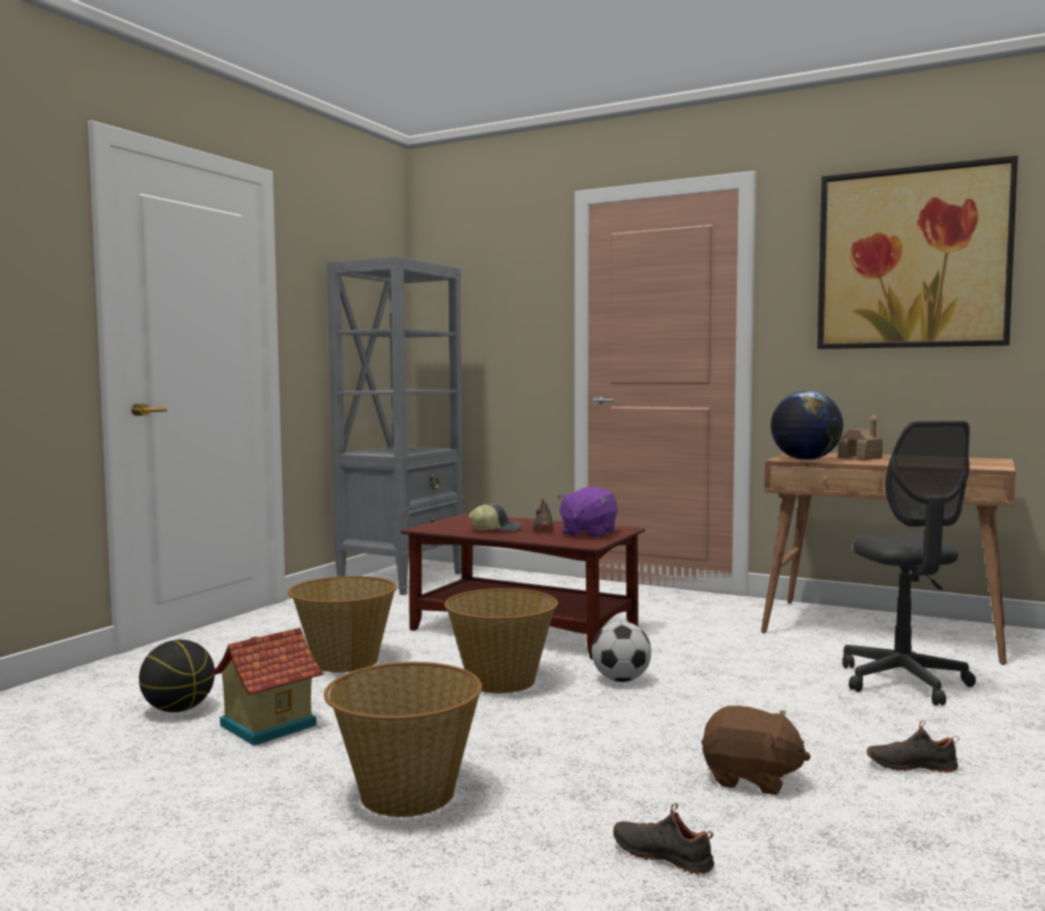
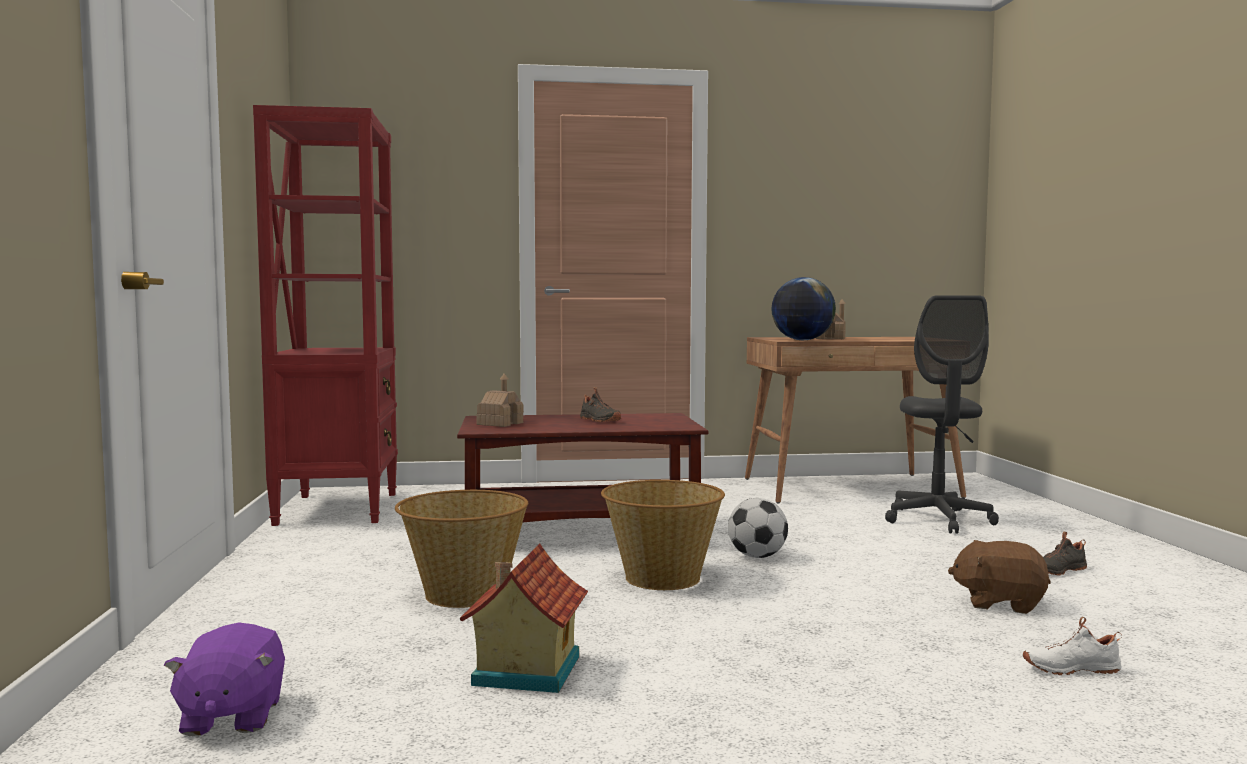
camera: 35 degrees left, 0 degrees up
basketball [139,640,215,712] -> none
basket [324,662,482,817] -> none
grey bookcase [327,257,464,595] -> red bookcase [253,105,398,526]
cap [469,503,522,532] -> none
purple plush toy [557,487,618,538] -> purple plush toy moved to [164,623,285,736]
black shoe [613,803,714,875] -> white shoe [1023,617,1122,675]
brown plush toy [701,706,811,795] -> brown plush toy turned 150 degrees counterclockwise [948,540,1051,614]
picture [817,155,1018,349] -> none
grey office chair [842,421,976,705] -> grey office chair turned 45 degrees clockwise [885,295,999,534]
none -> toy house [476,373,524,427]

